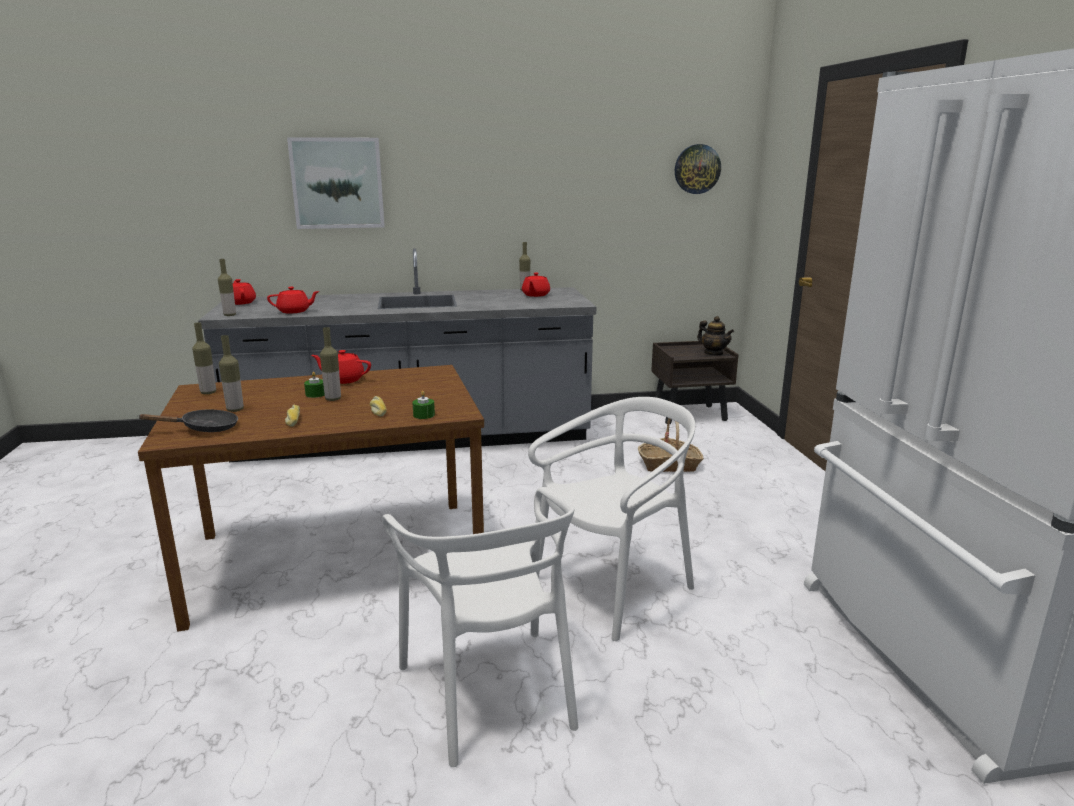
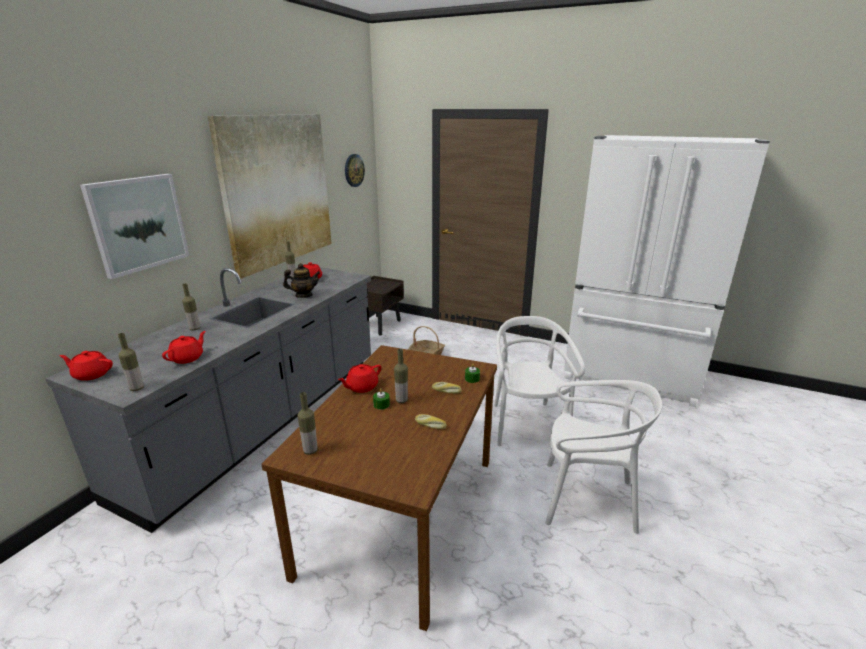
camera: 55 degrees left, 5 degrees up
black frying pan [138,409,238,432] -> none
bottle [219,335,244,412] -> bottle moved to [182,283,200,331]
teapot [697,316,734,356] -> teapot moved to [283,263,320,298]
none -> picture [207,114,332,279]

